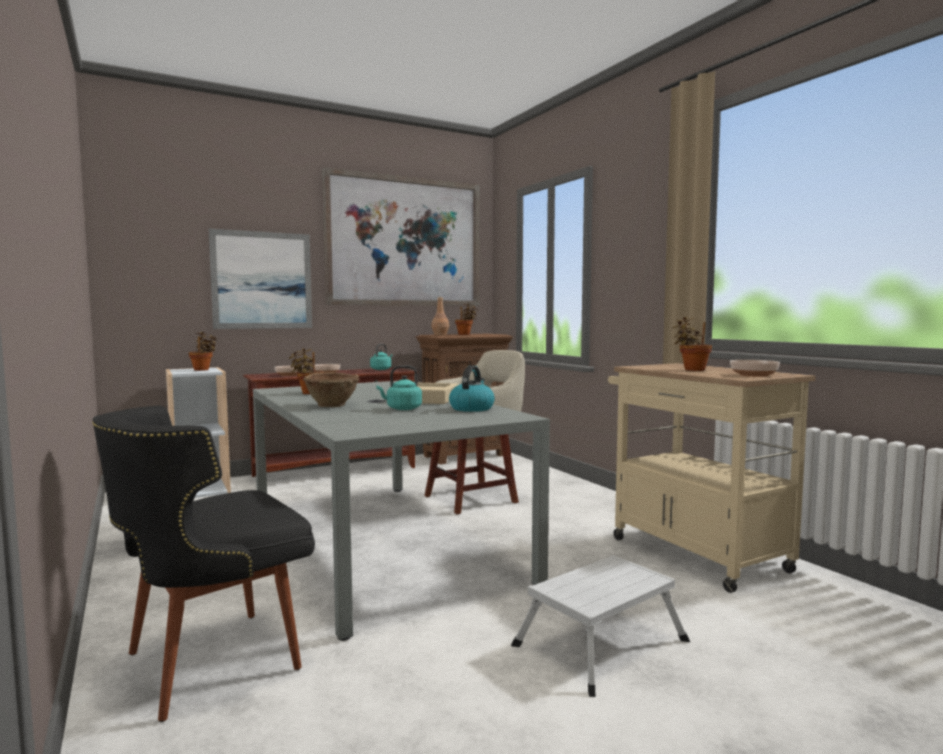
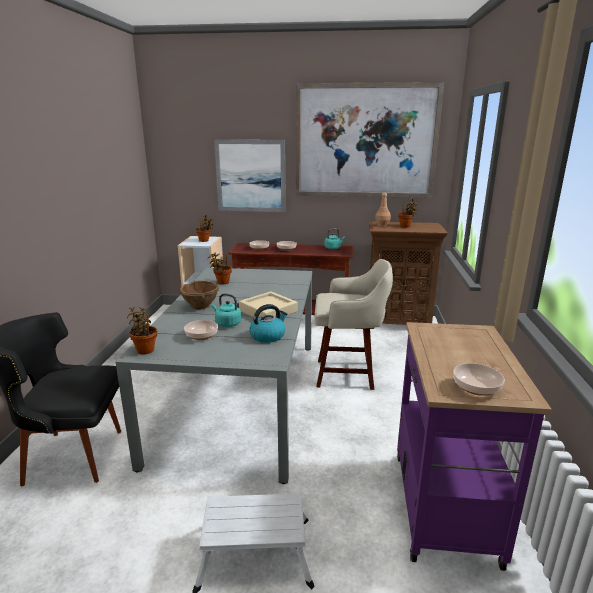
camera: 35 degrees right, 15 degrees up
beige cart [608,363,816,593] -> purple cart [397,322,552,571]
potted plant [672,317,712,371] -> potted plant moved to [127,307,157,354]
none -> bowl [184,320,218,340]

